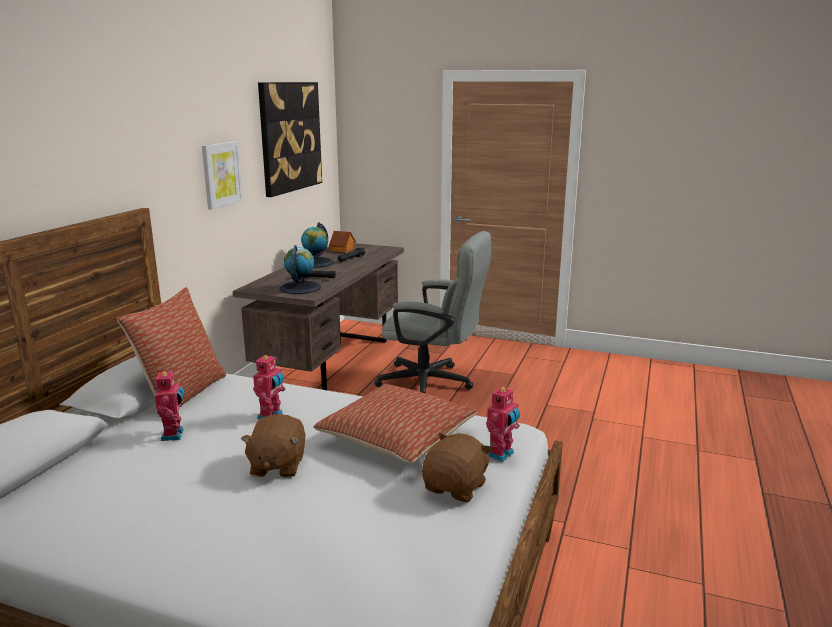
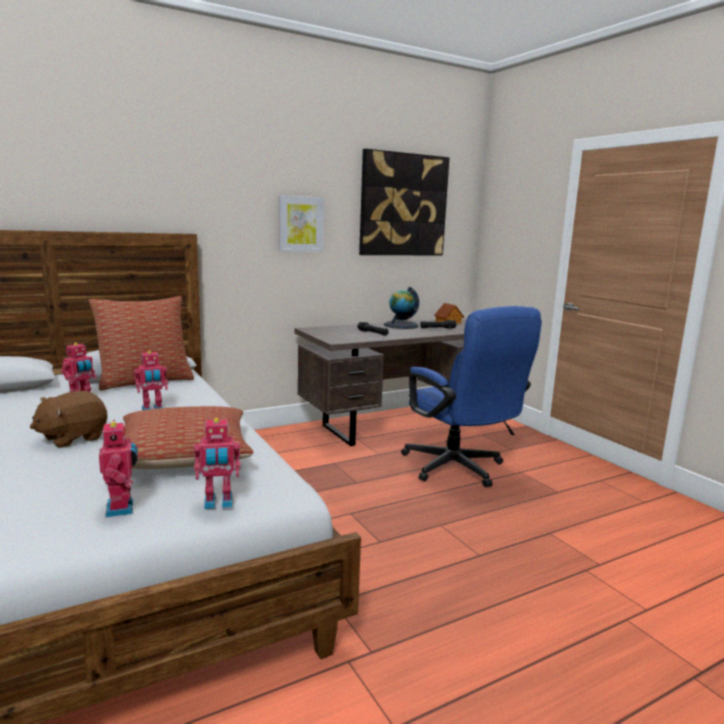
camera: 40 degrees right, 5 degrees down
globe [280,245,321,294] -> none
grey office chair [374,231,492,394] -> blue office chair [401,306,542,487]
brown plush toy [422,433,493,502] -> toy robot [99,420,138,517]

